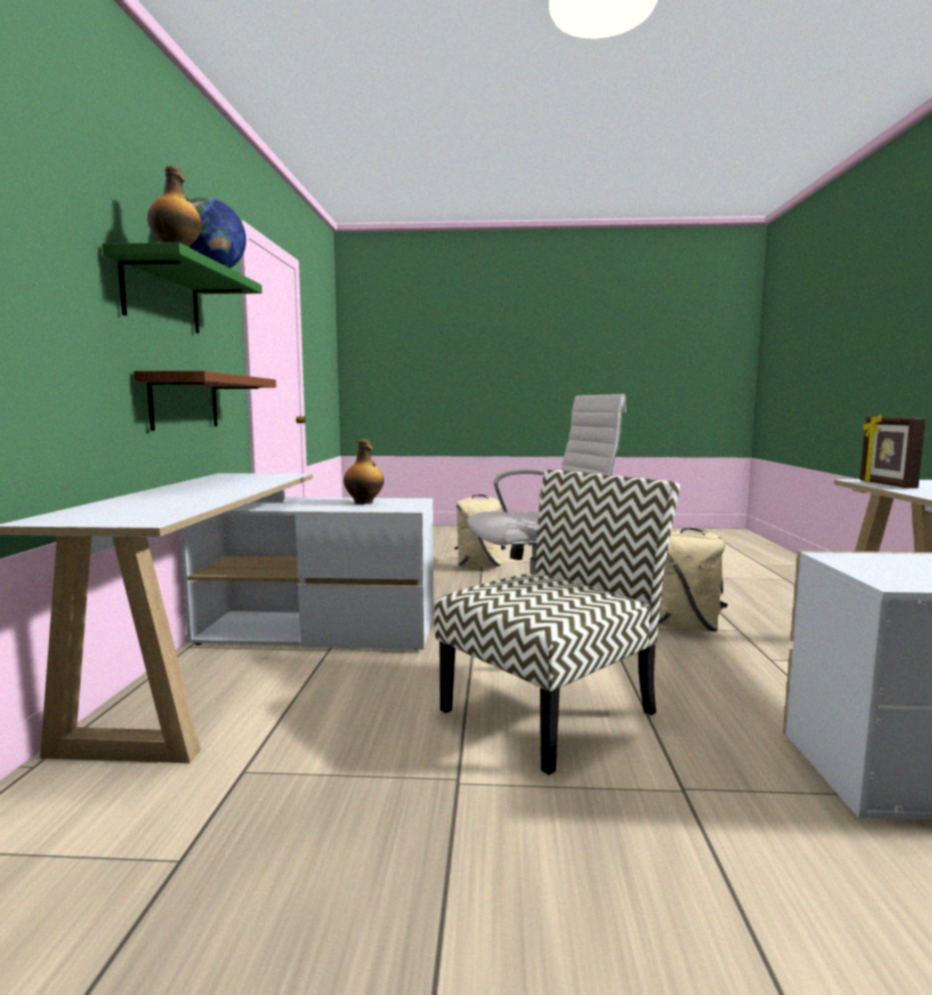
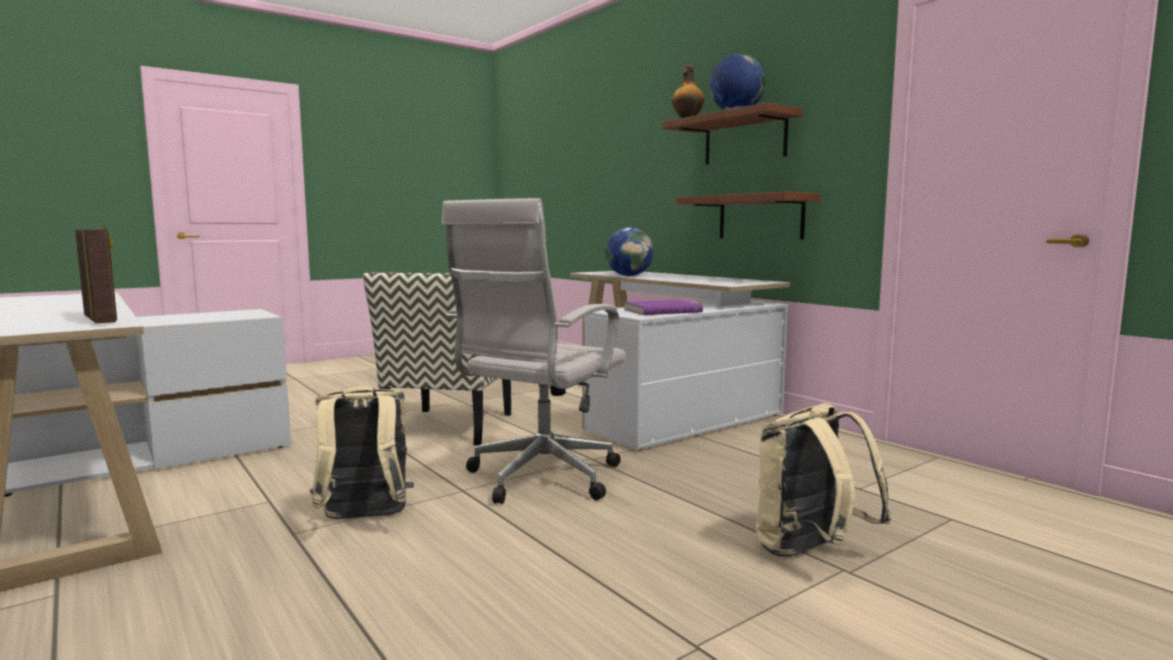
camera: 140 degrees right, 0 degrees up
green shelf [102,242,262,334] -> brown shelf [662,102,803,165]
bottle [344,440,384,504] -> purple book [624,300,703,315]
none -> globe [605,227,654,276]

